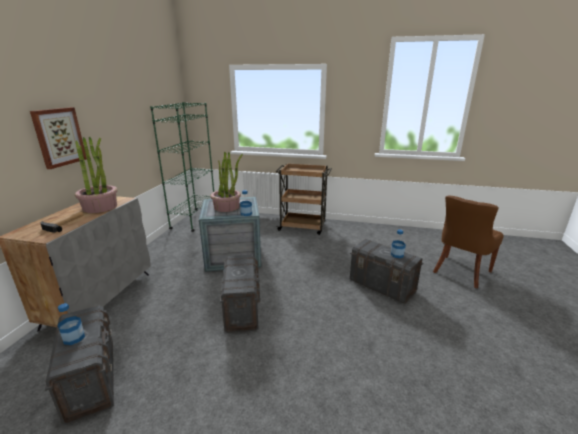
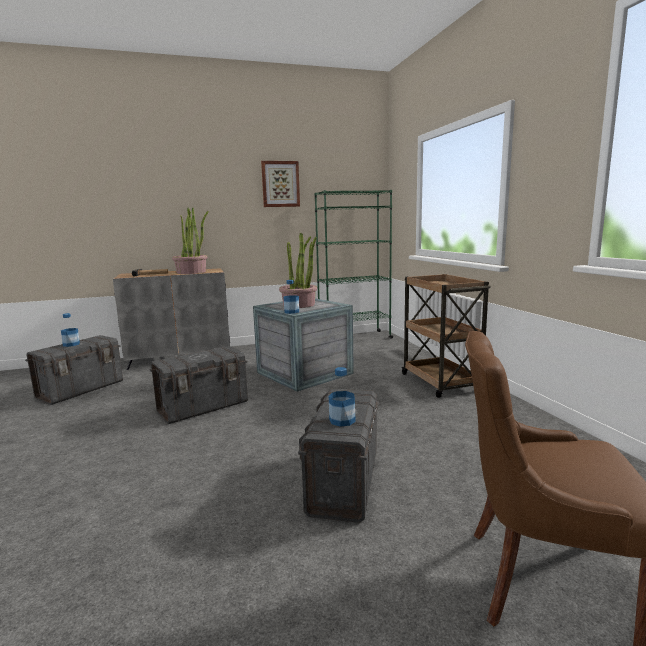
camera: 60 degrees right, 10 degrees down
picture [30,107,87,169] -> picture moved to [261,161,300,207]

